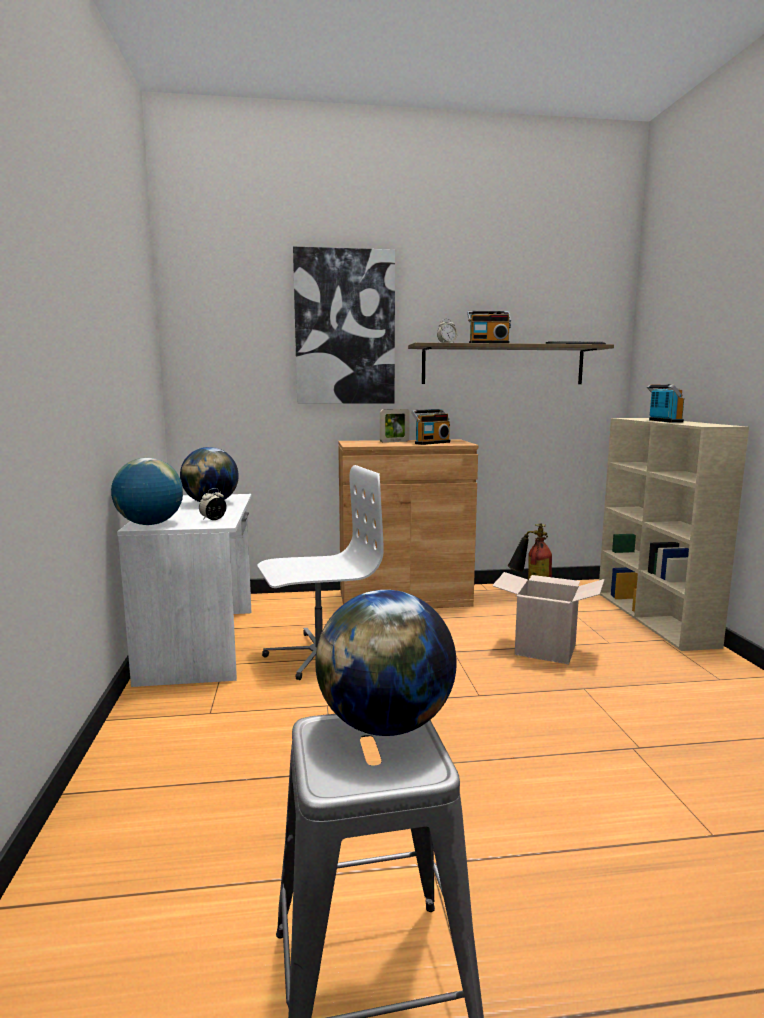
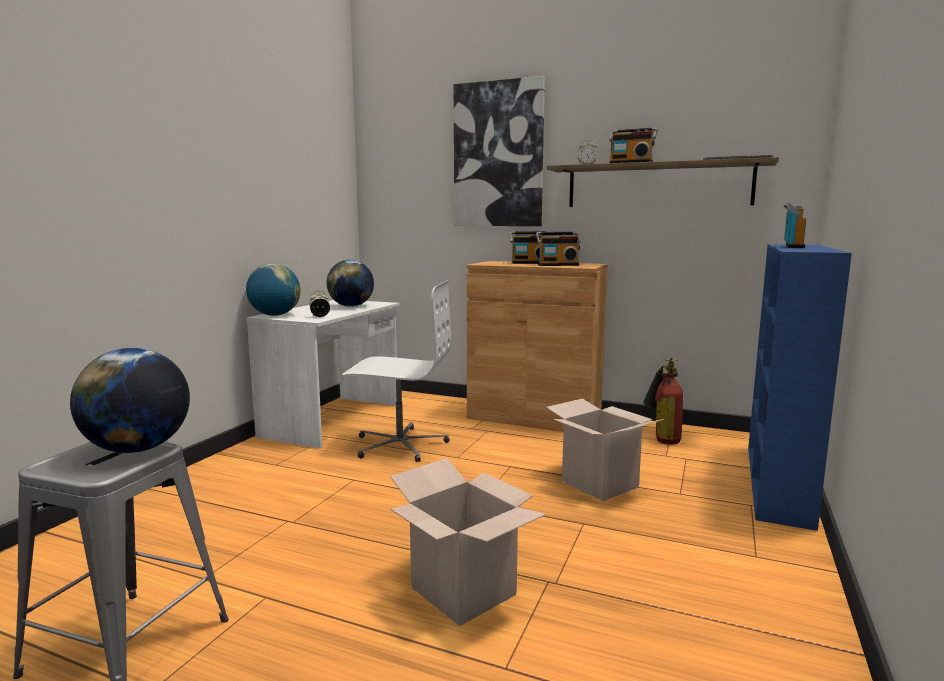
camera: 30 degrees right, 0 degrees up
picture frame [380,409,410,443] -> radio [510,231,551,264]
beige bookcase [599,418,749,651] -> blue bookcase [748,244,852,531]
none -> cardboard box [390,458,547,626]

